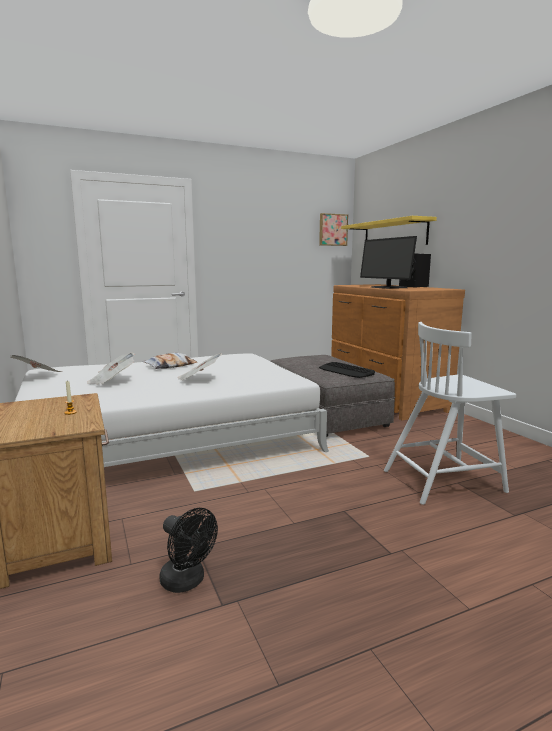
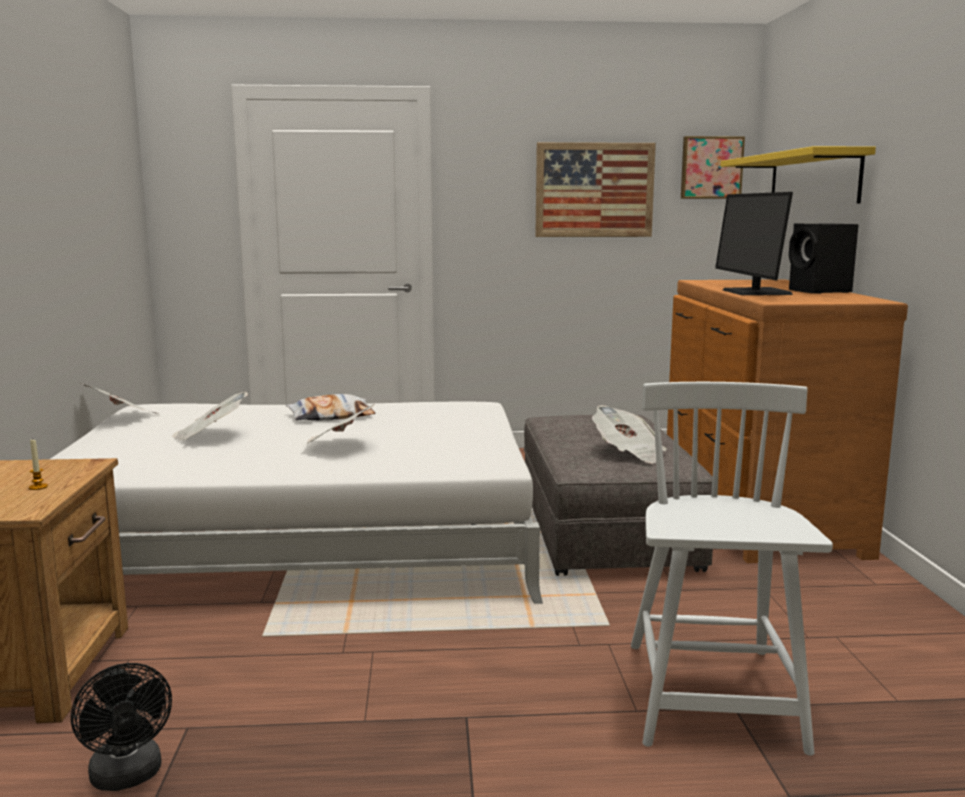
camera: 20 degrees right, 0 degrees up
keyboard [319,362,375,378] -> newspaper [592,405,666,464]
white chair [384,322,516,505] -> white chair turned 90 degrees clockwise [631,382,833,756]
none -> picture [535,142,656,237]

